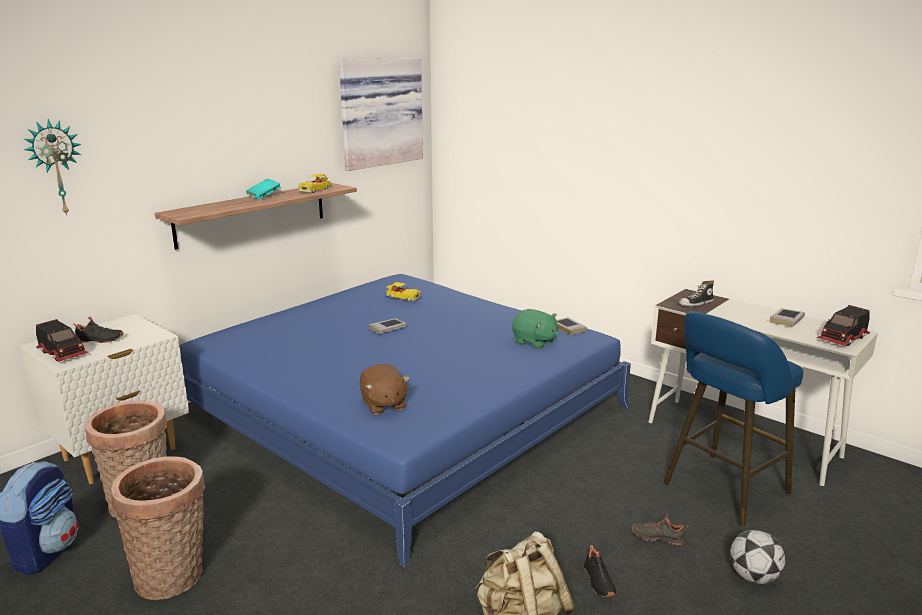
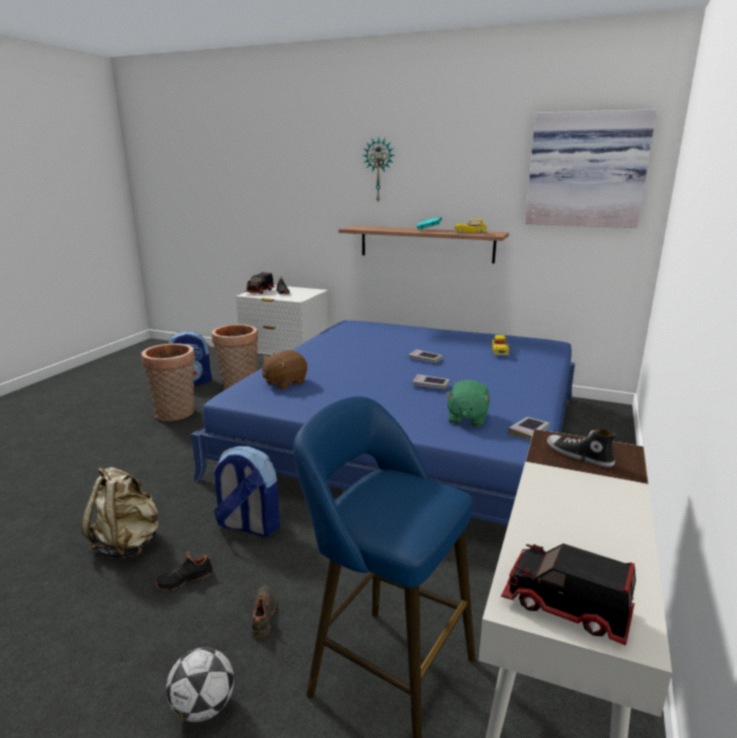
camera: 70 degrees right, 0 degrees up
wall clock [24,119,81,216] -> wall clock moved to [362,136,395,201]
book [770,308,805,326] -> book moved to [412,374,450,389]
none -> backpack [214,446,281,537]

